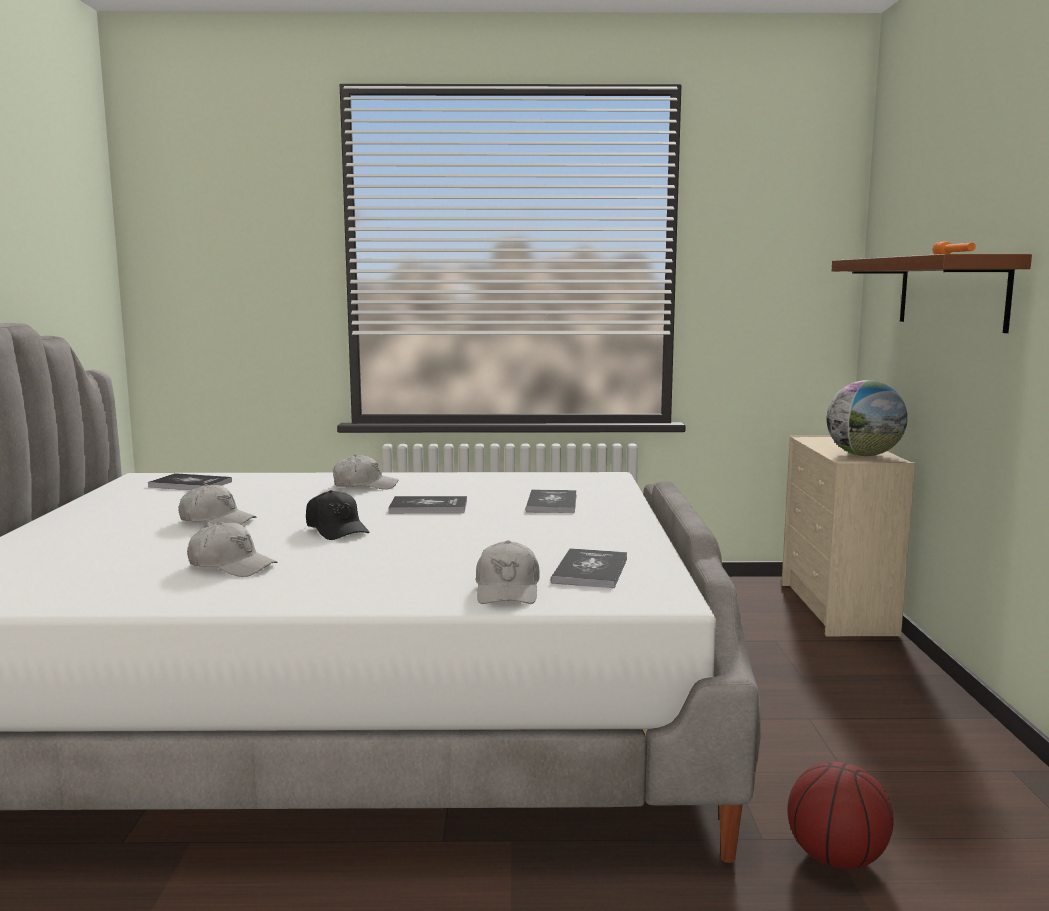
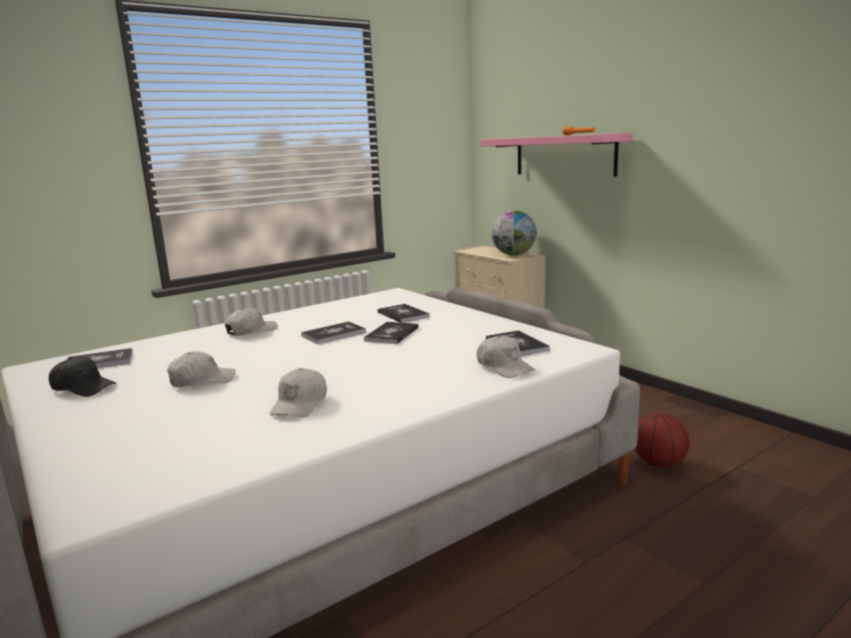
camera: 35 degrees left, 5 degrees up
white cap [187,522,277,577] -> white cap turned 120 degrees clockwise [270,368,327,418]
black cap [306,490,370,540] -> black cap moved to [49,357,116,397]
brown shelf [832,254,1032,333] -> pink shelf [481,133,632,176]
none -> book [364,322,419,344]

